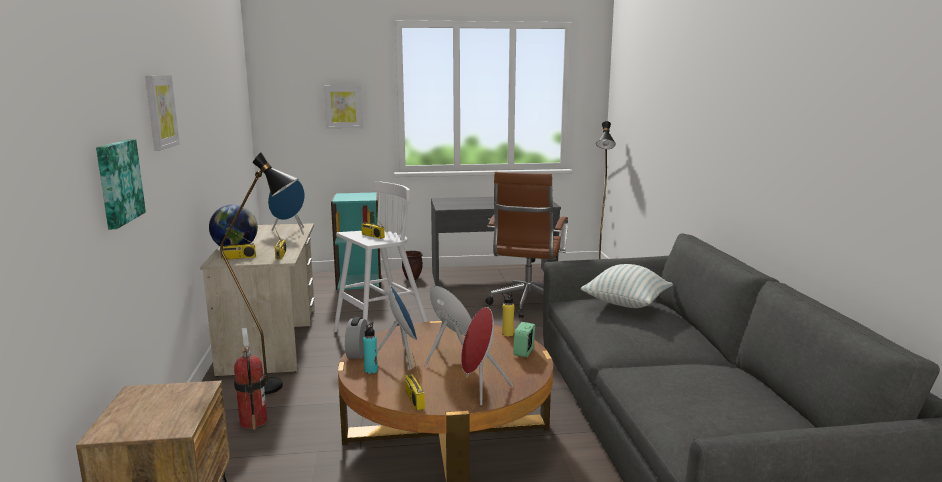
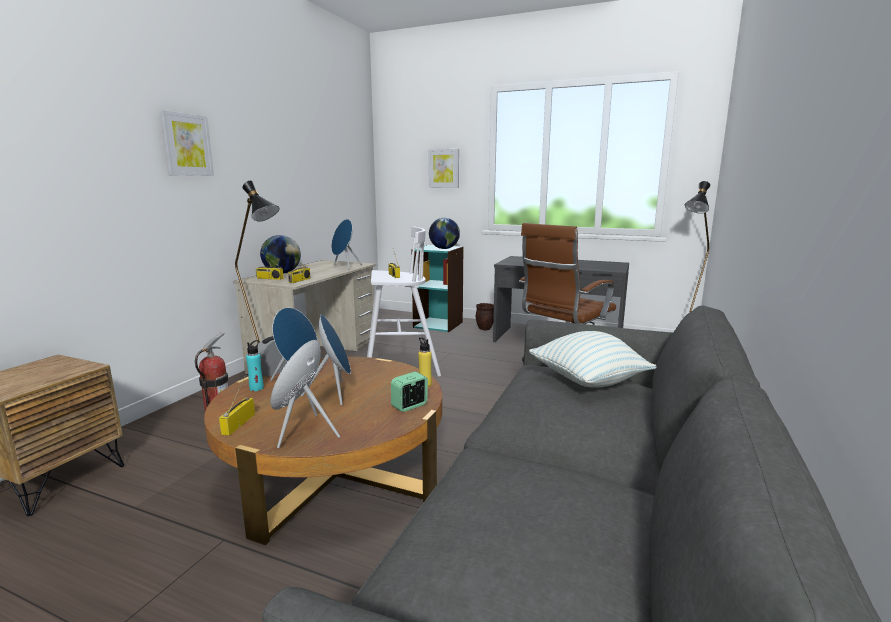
camera: 30 degrees right, 0 degrees up
picture [96,139,146,229] -> none
none -> globe [429,218,460,249]

